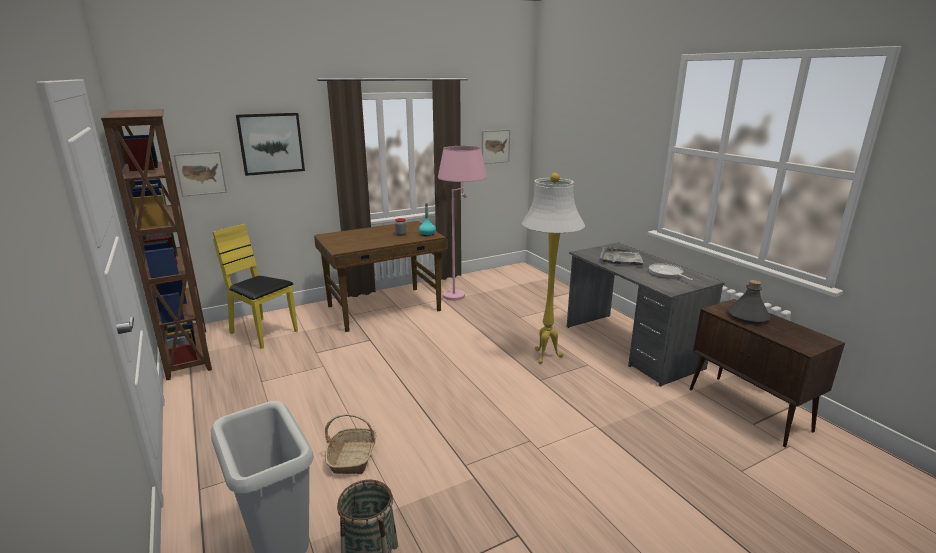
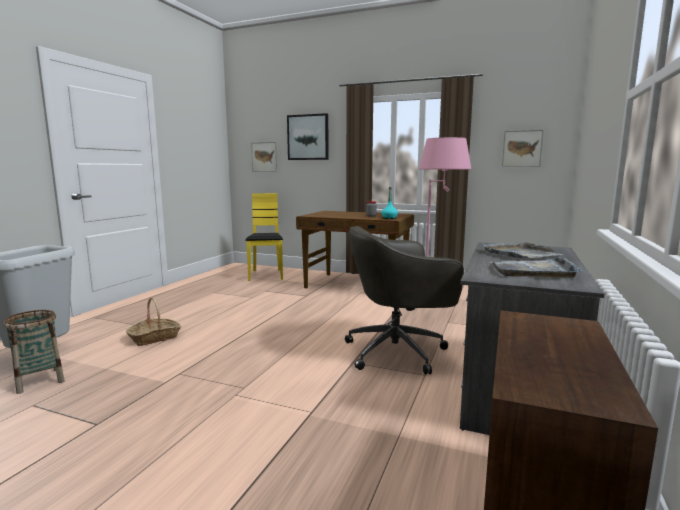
camera: 50 degrees right, 10 degrees down
brown bookcase [101,109,212,380] -> none
white floor lamp [522,173,585,364] -> grey office chair [345,226,464,375]
frying pan [649,263,693,280] -> grey tray [490,257,583,278]
grey bottle [727,280,771,324] -> none

